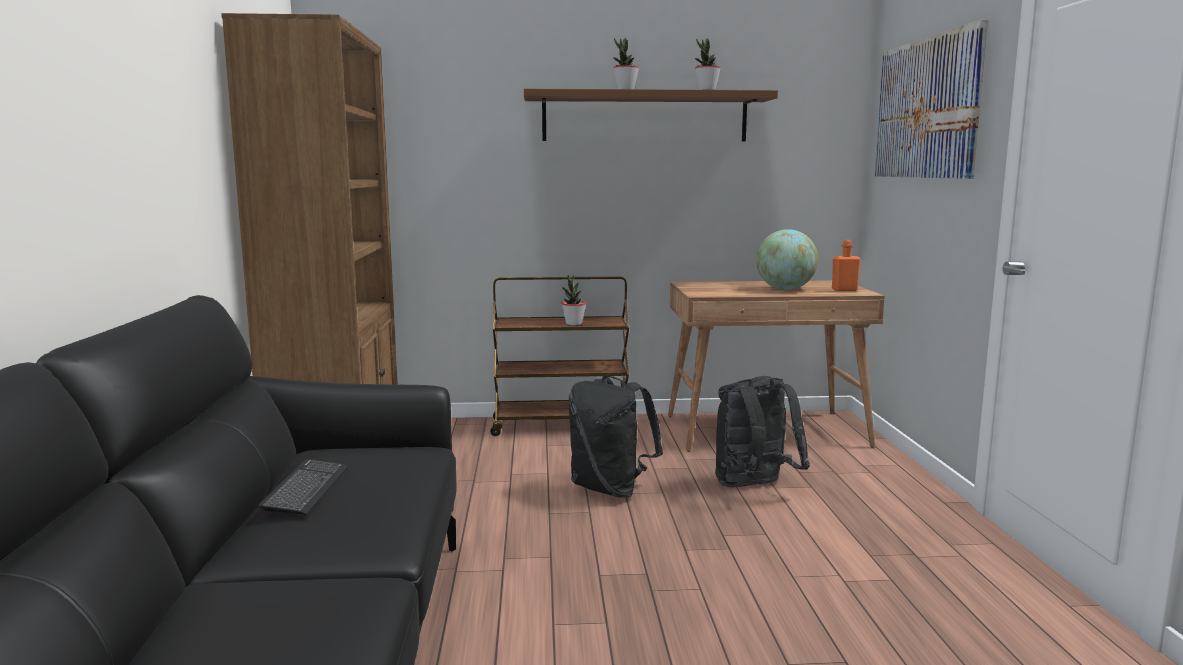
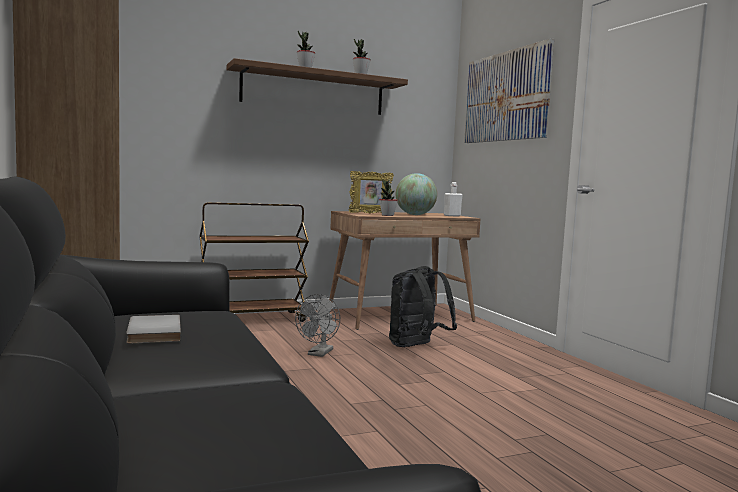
camera: 20 degrees left, 5 degrees down
keyboard [259,459,348,515] -> grey book [126,315,181,343]
potted plant [561,275,586,326] -> potted plant moved to [379,180,398,216]
black backpack [569,376,663,498] -> grey fan [295,294,340,357]
orange bottle [832,240,860,291] -> white bottle [444,182,462,216]
none -> picture frame [348,171,394,214]

